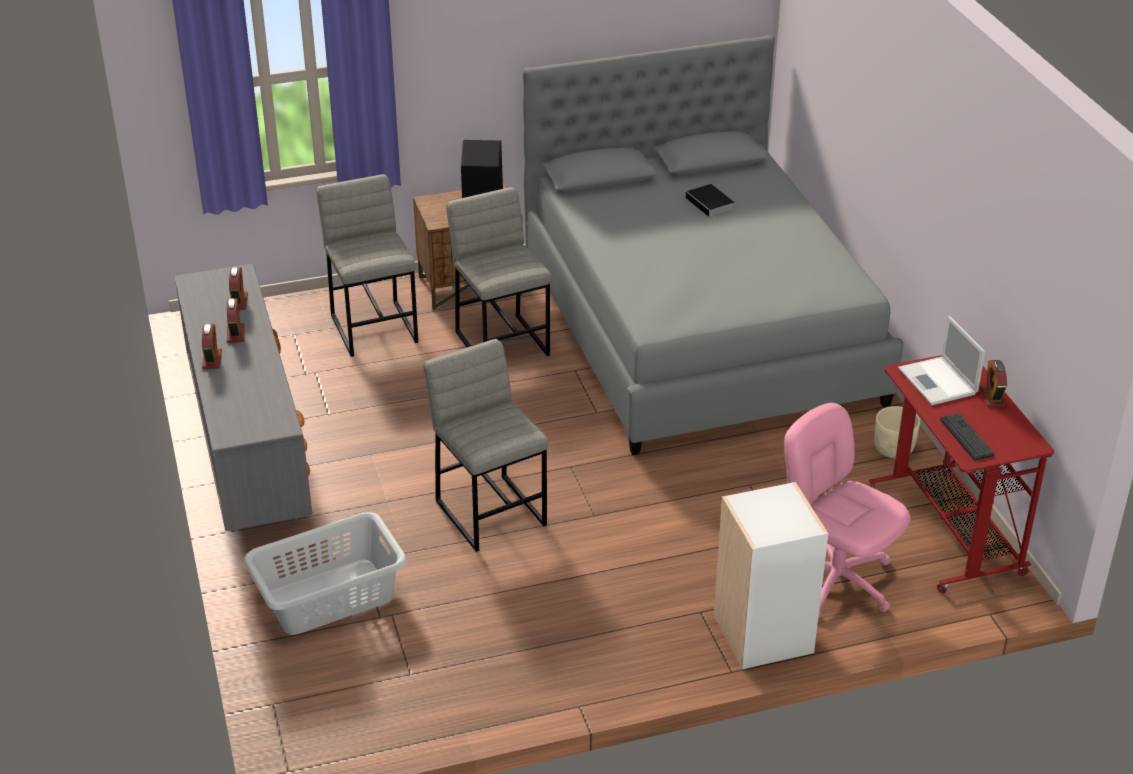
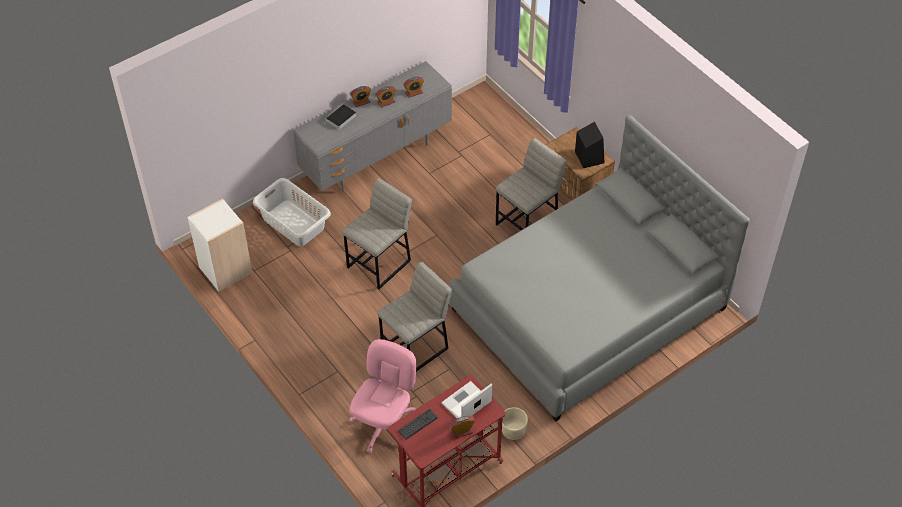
camera: 70 degrees right, 15 degrees up
grey chair [316,174,418,357] -> grey chair moved to [377,262,452,371]
book [686,184,735,218] -> book moved to [325,104,356,130]
bookcase [714,482,828,669] -> bookcase moved to [188,199,252,292]

